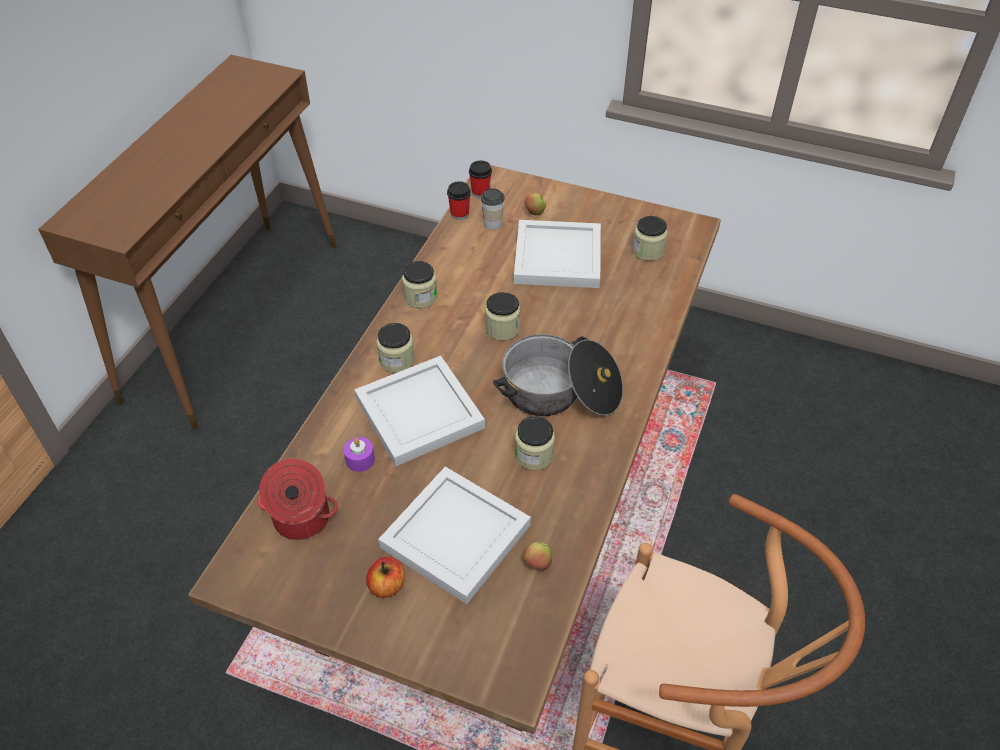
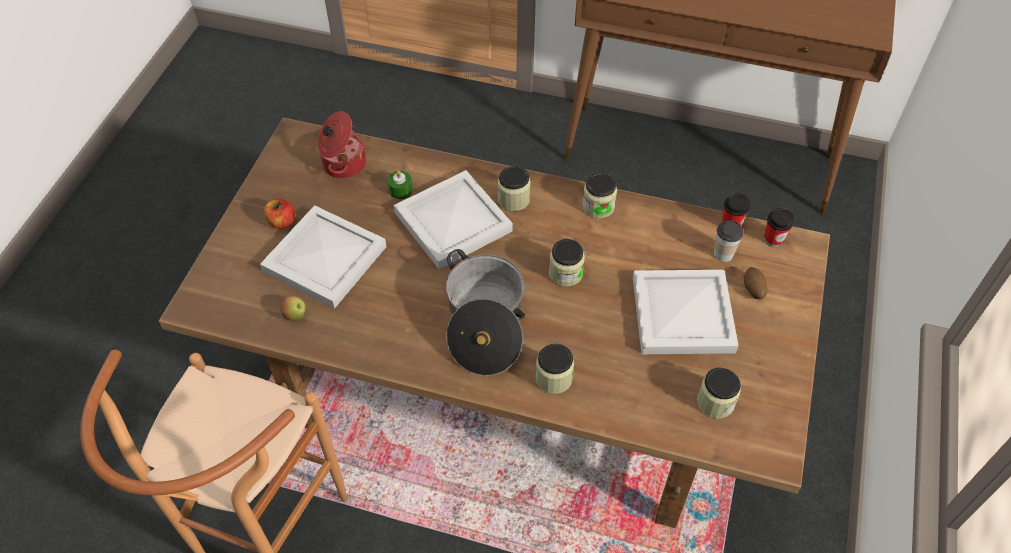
camera: 85 degrees right, 5 degrees up
purple candle [344,437,375,472] -> green candle [387,170,413,199]
jar [515,416,555,470] -> jar moved to [535,344,574,394]
apple [524,193,546,215] -> potato [744,267,768,300]

